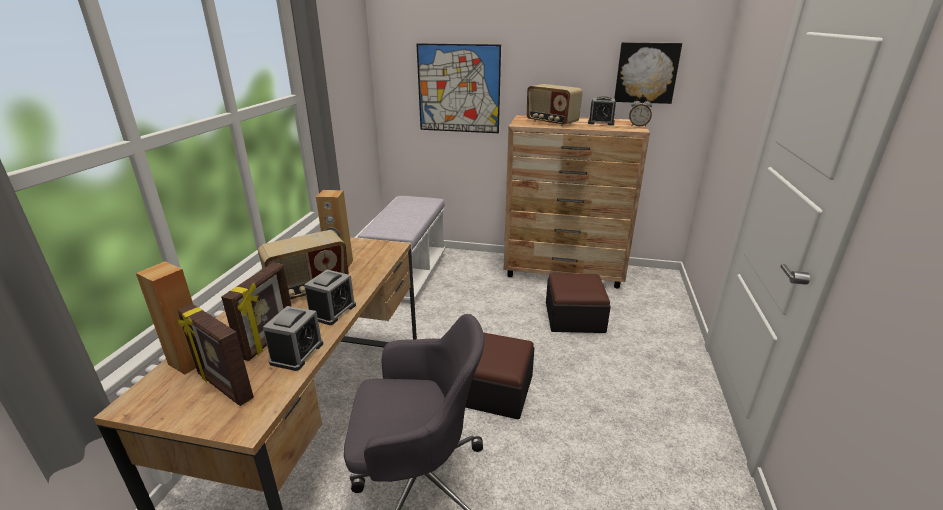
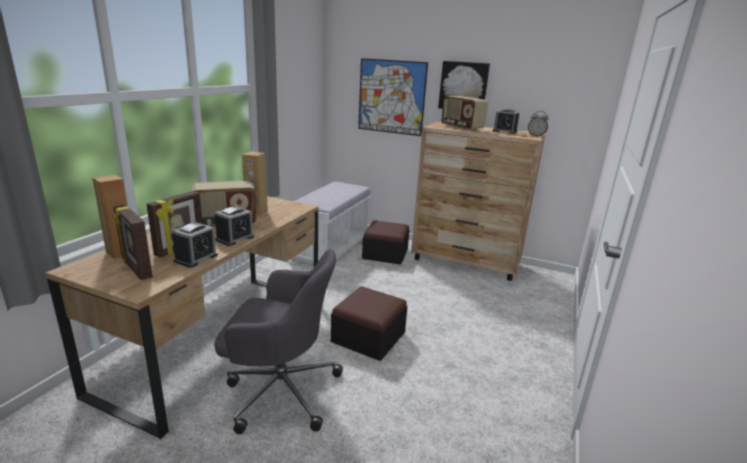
camera: 10 degrees right, 5 degrees down
ottoman [546,273,611,333] -> ottoman moved to [362,220,409,265]
picture [614,42,682,104] -> picture moved to [438,61,490,109]

